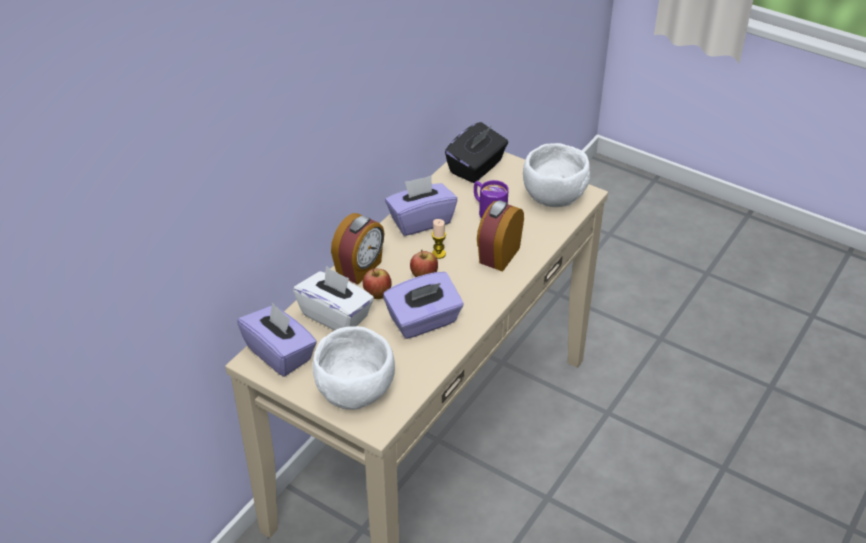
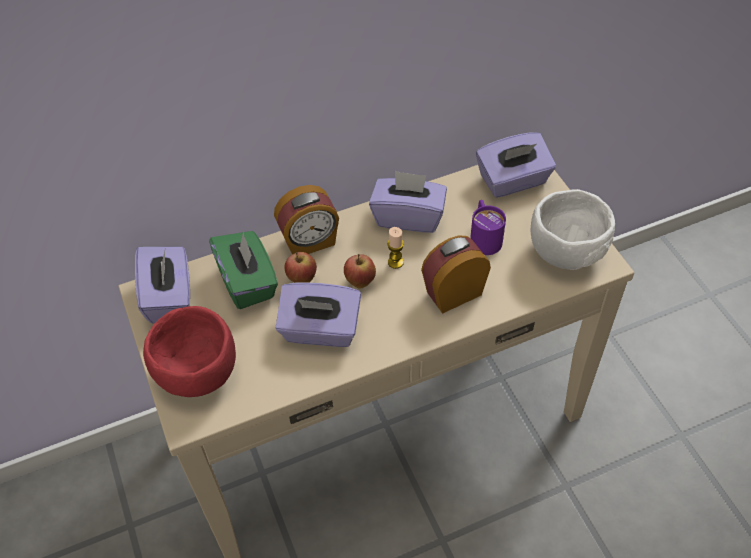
camera: 35 degrees right, 10 degrees up
white tissue box [293,266,374,331] -> green tissue box [209,231,278,309]
white bowl [312,326,395,410] -> red bowl [143,306,236,397]
black tissue box [445,122,508,183] -> purple tissue box [476,133,556,198]

